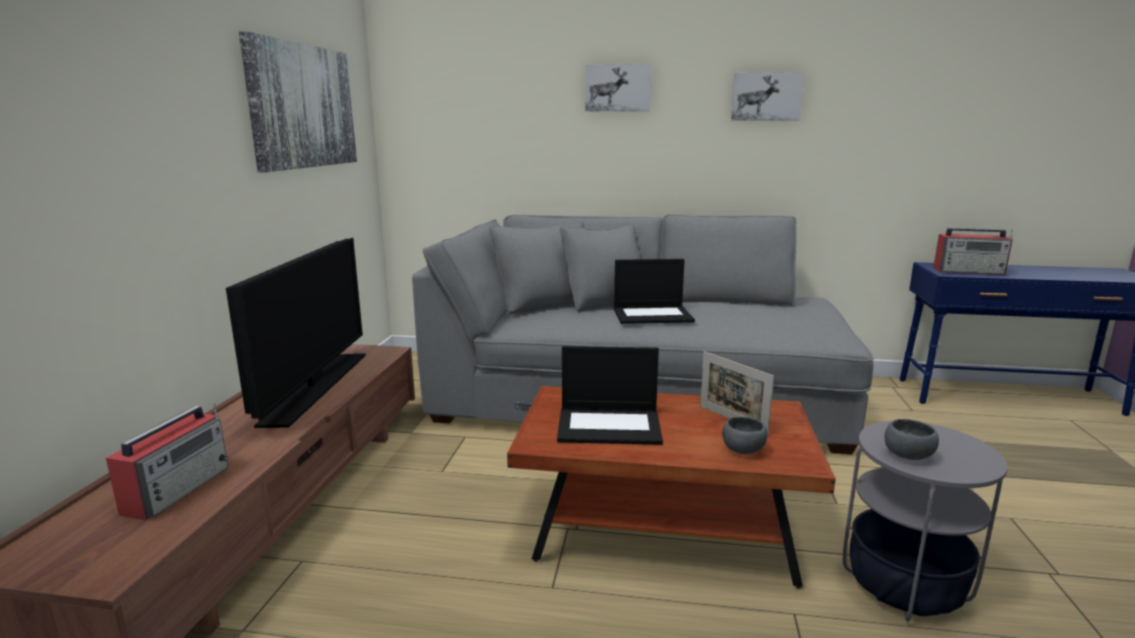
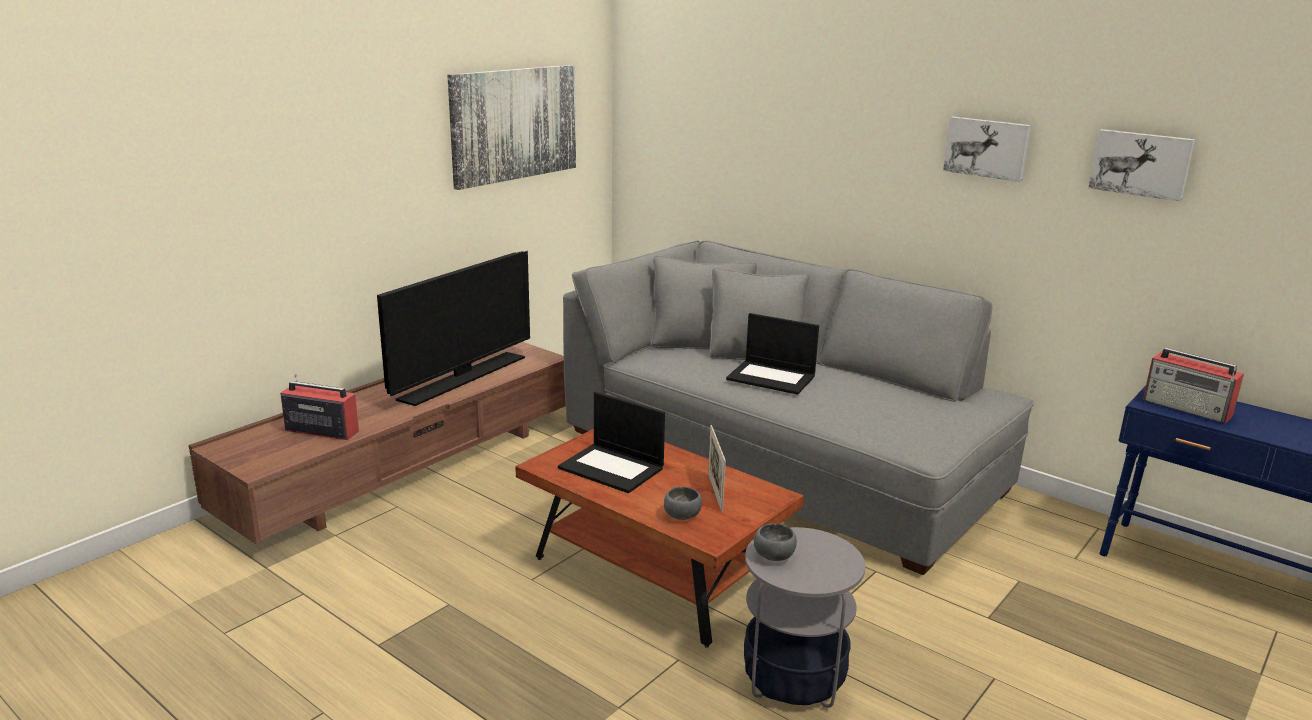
camera: 30 degrees right, 5 degrees up
radio [106,402,228,520] -> radio turned 120 degrees counterclockwise [280,374,359,440]
picture [585,64,651,111] -> picture moved to [1088,129,1195,201]

